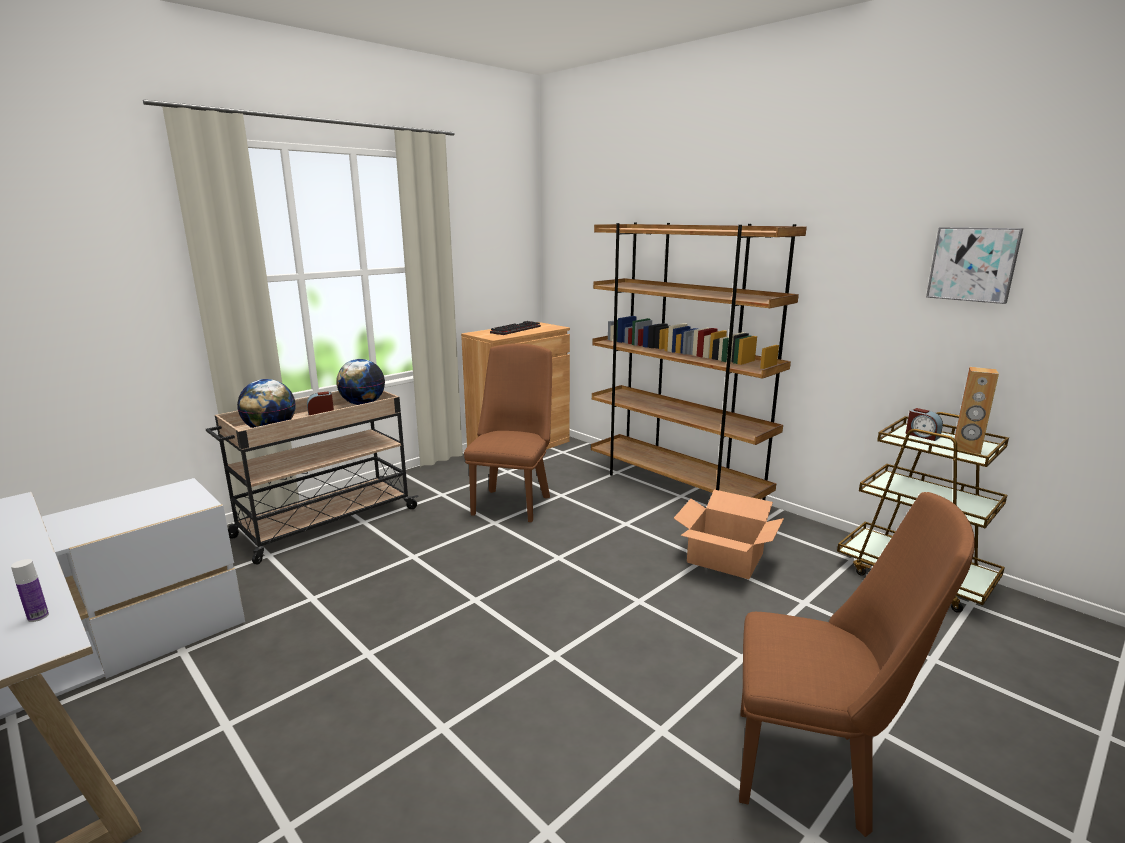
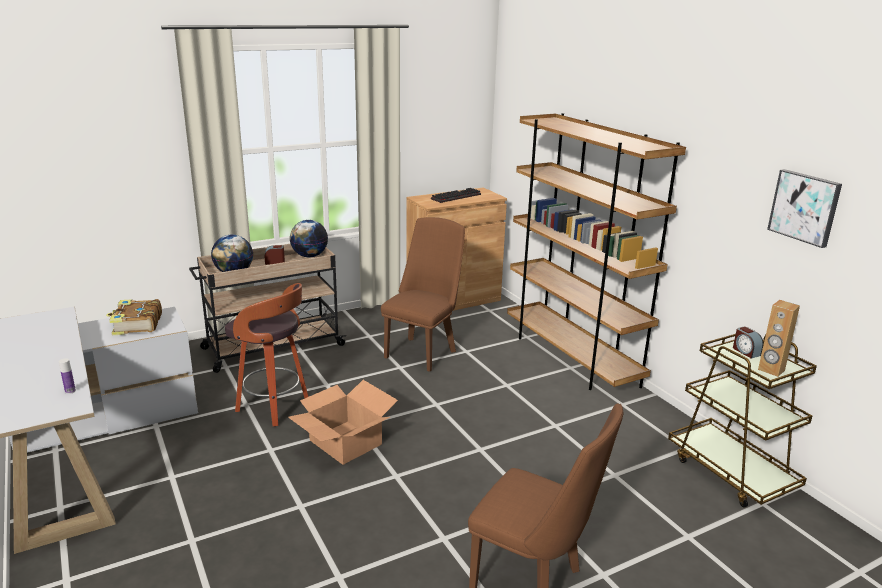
camera: 15 degrees right, 5 degrees up
cardboard box [674,490,784,579] -> cardboard box moved to [288,380,398,465]
none -> book [106,299,162,335]
none -> stool [225,283,309,427]

